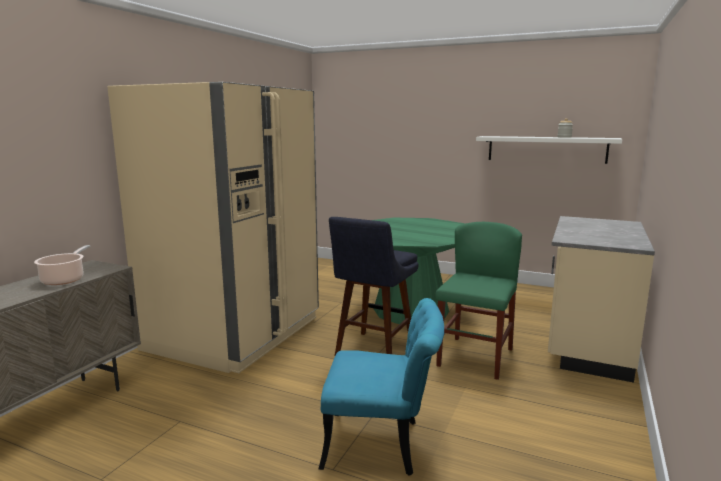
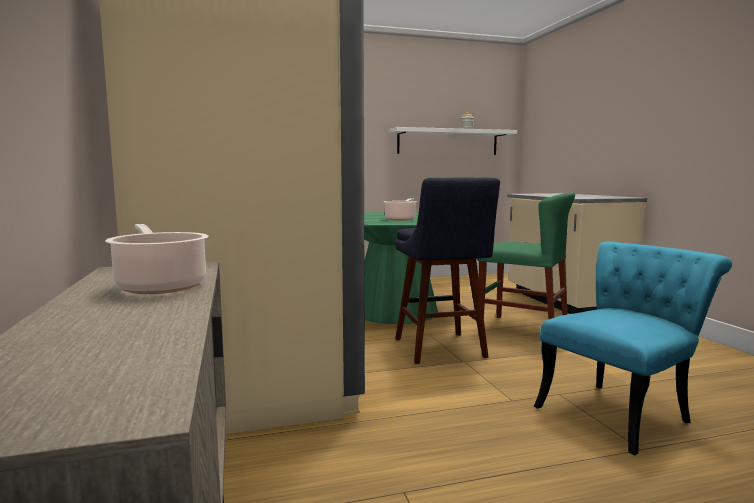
camera: 40 degrees left, 5 degrees down
green chair [435,222,522,380] -> green chair turned 135 degrees clockwise [477,192,575,320]
none -> cooking pot [384,198,416,221]

